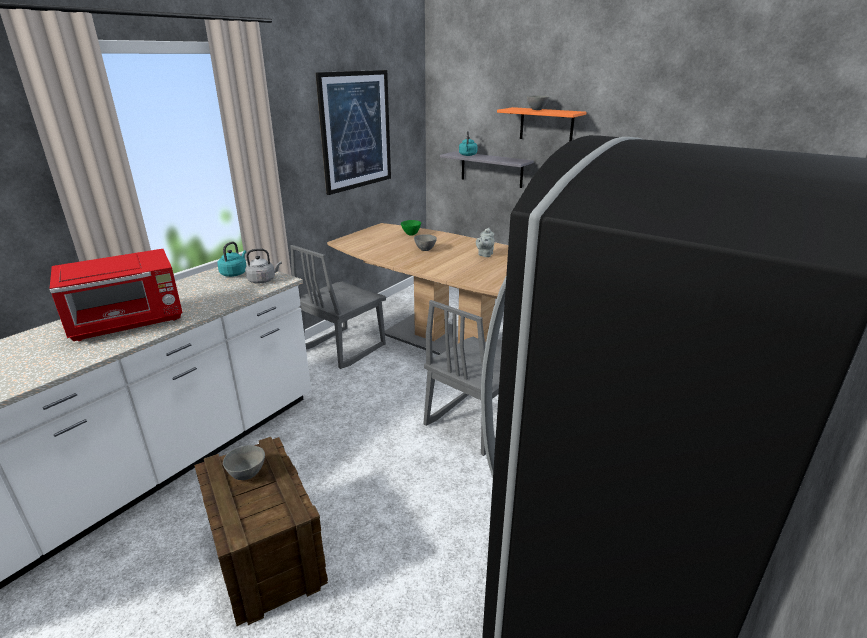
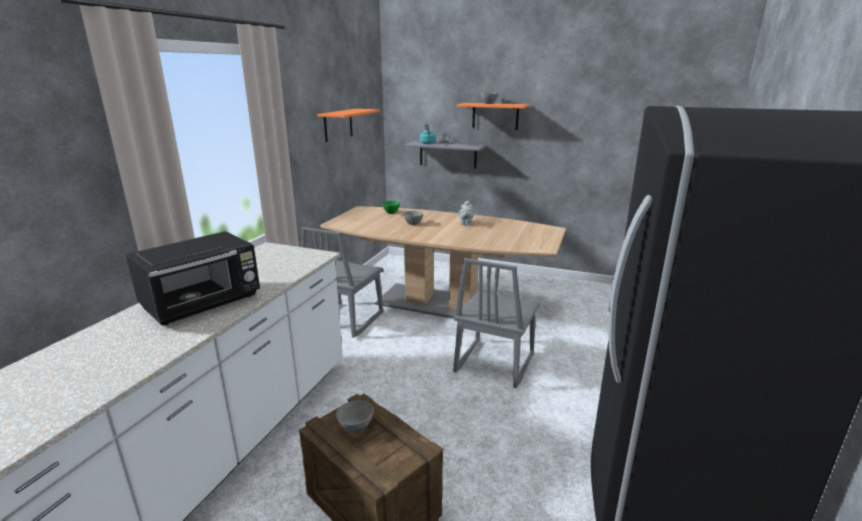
camera: 15 degrees left, 5 degrees down
red microwave [50,249,183,341] -> black microwave [126,231,260,326]
turquoise kettle [217,242,246,277] -> none
grey kettle [245,249,282,284] -> none
picture [315,70,391,195] -> orange shelf [318,109,380,142]

